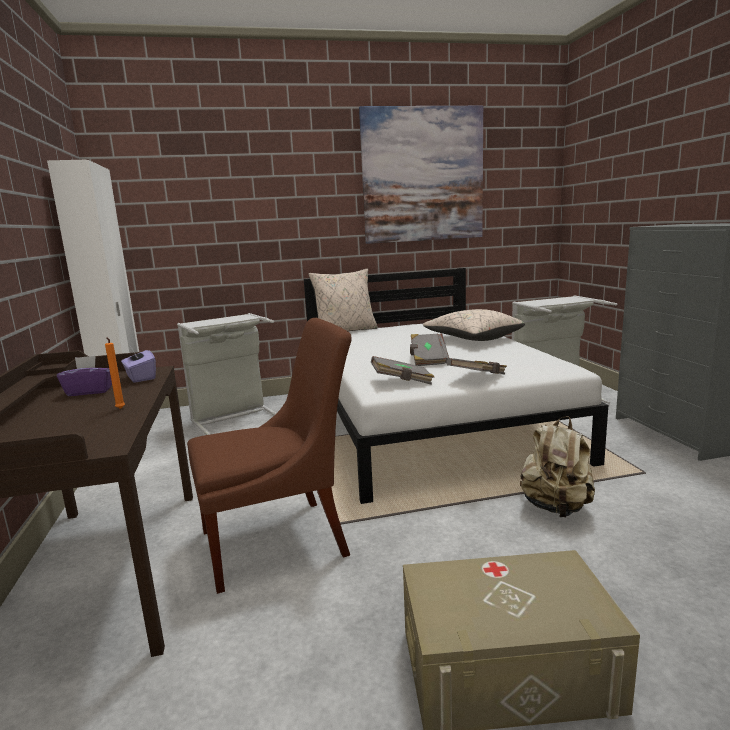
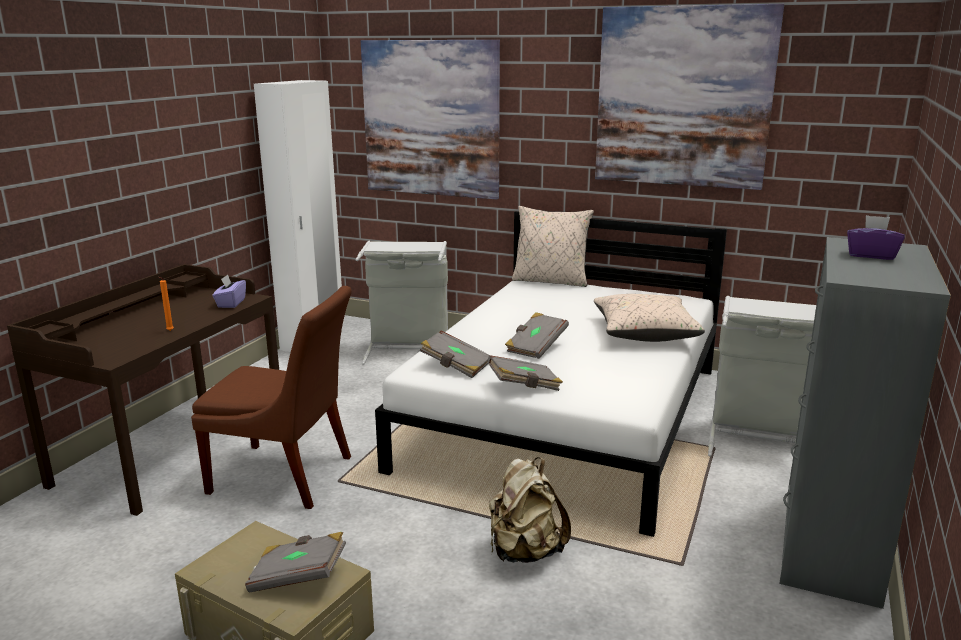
camera: 35 degrees right, 5 degrees up
purple tissue box [57,356,112,396] -> purple tissue box moved to [847,215,905,260]
none -> grey book [245,532,346,593]
none -> picture [361,40,500,199]

